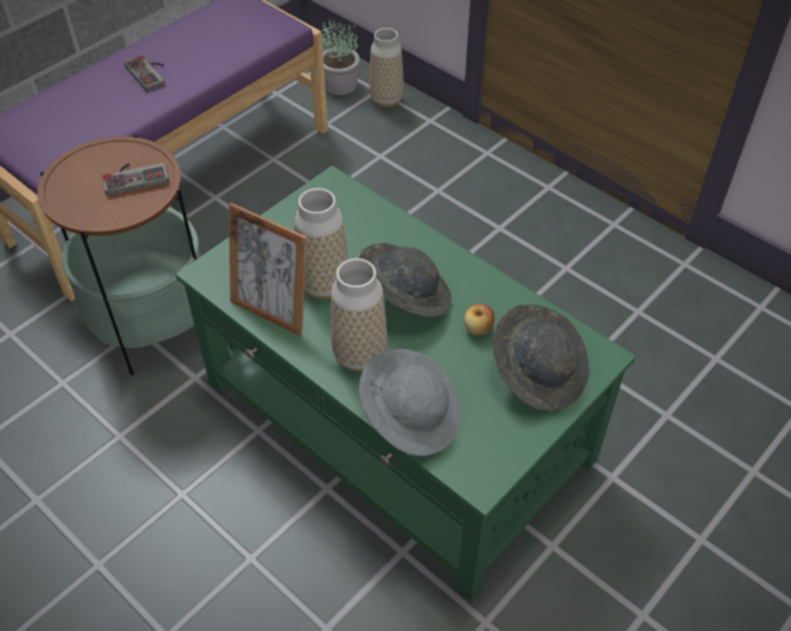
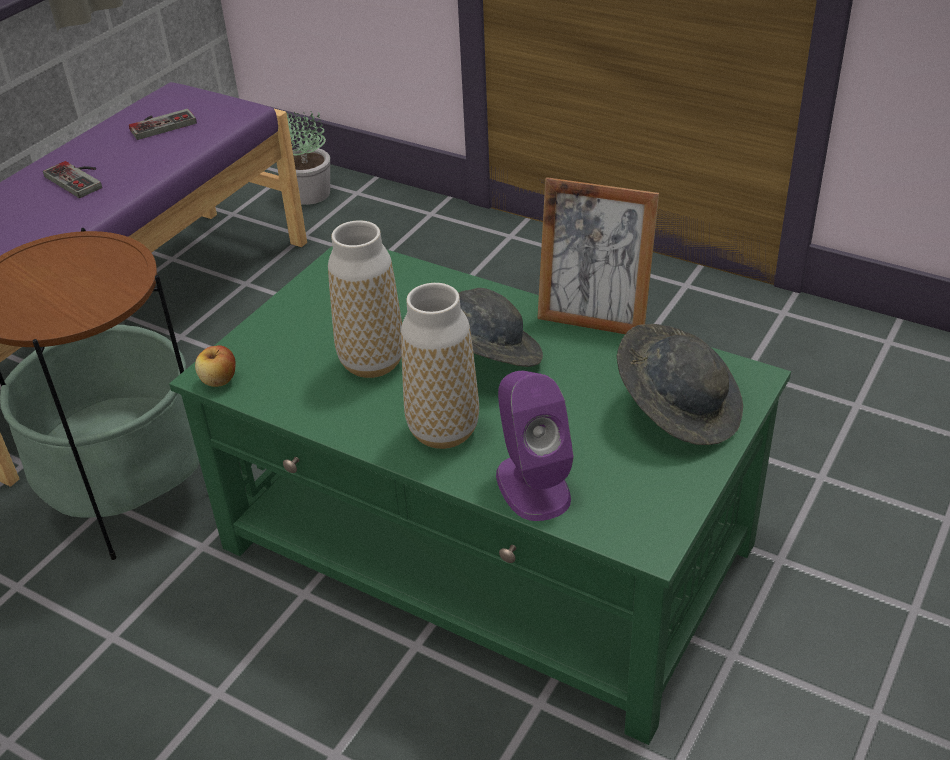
camera: 10 degrees left, 10 degrees down
game controller [102,163,169,196] -> game controller moved to [129,109,197,140]
picture frame [229,203,307,336] -> picture frame moved to [537,177,659,334]
grey hat [359,349,461,456] -> purple speaker [496,371,574,521]
vase [369,28,404,108] -> none
apple [464,304,495,336] -> apple moved to [195,345,236,387]

